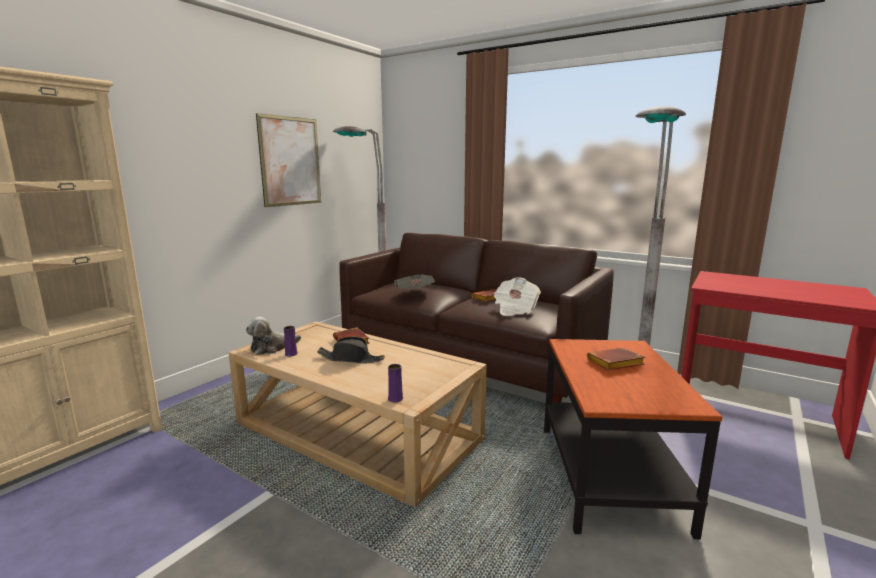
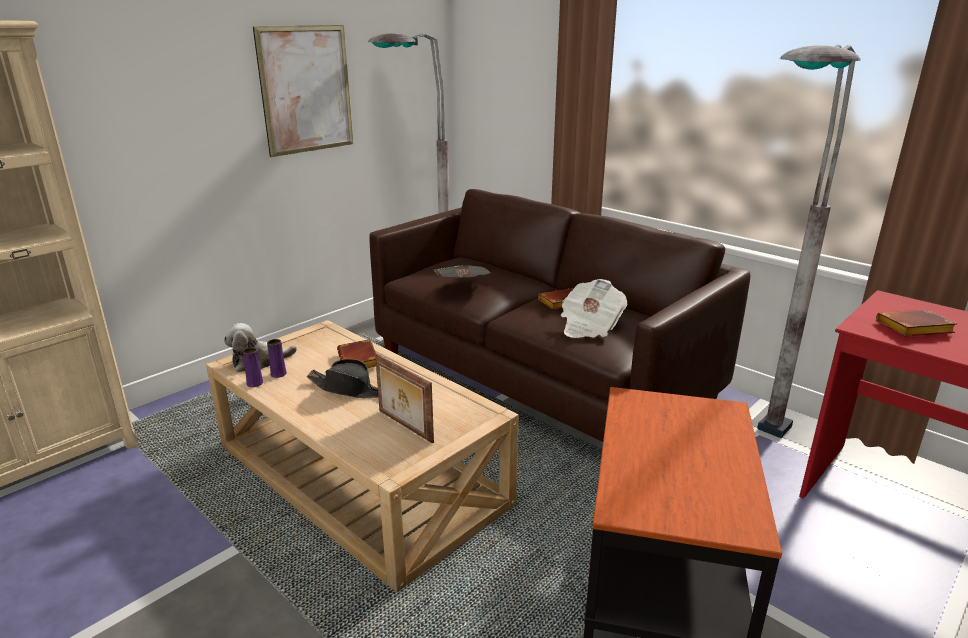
camera: 10 degrees right, 10 degrees up
purple vase [388,364,403,402] -> purple vase moved to [242,347,263,387]
brown book [587,348,645,370] -> brown book moved to [876,310,957,336]
none -> picture frame [375,354,434,443]

